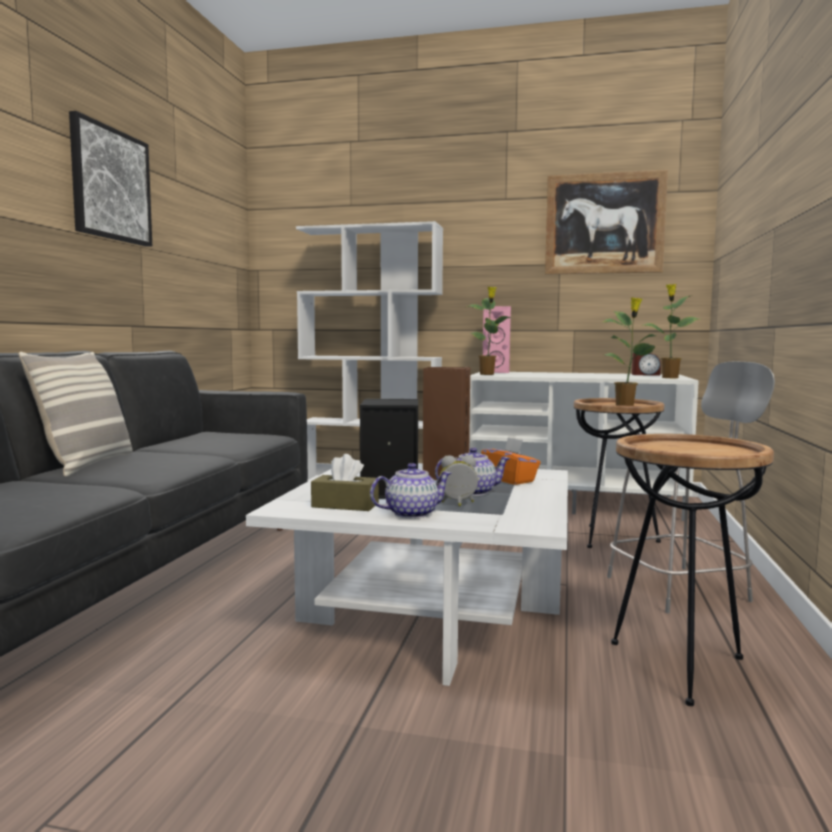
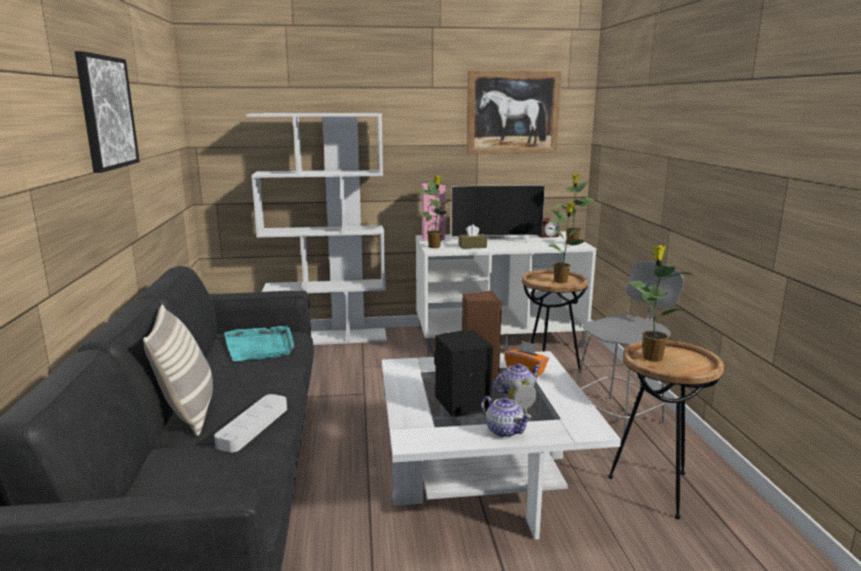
camera: 20 degrees left, 10 degrees up
brown tissue box [311,454,379,511] -> brown tissue box moved to [459,224,487,249]
teapot [370,463,452,519] -> teapot turned 90 degrees clockwise [481,396,532,437]
none -> grey tray [214,394,287,452]
none -> turquoise tray [224,325,295,361]
none -> television [451,185,545,242]
none -> potted plant [627,245,695,362]

